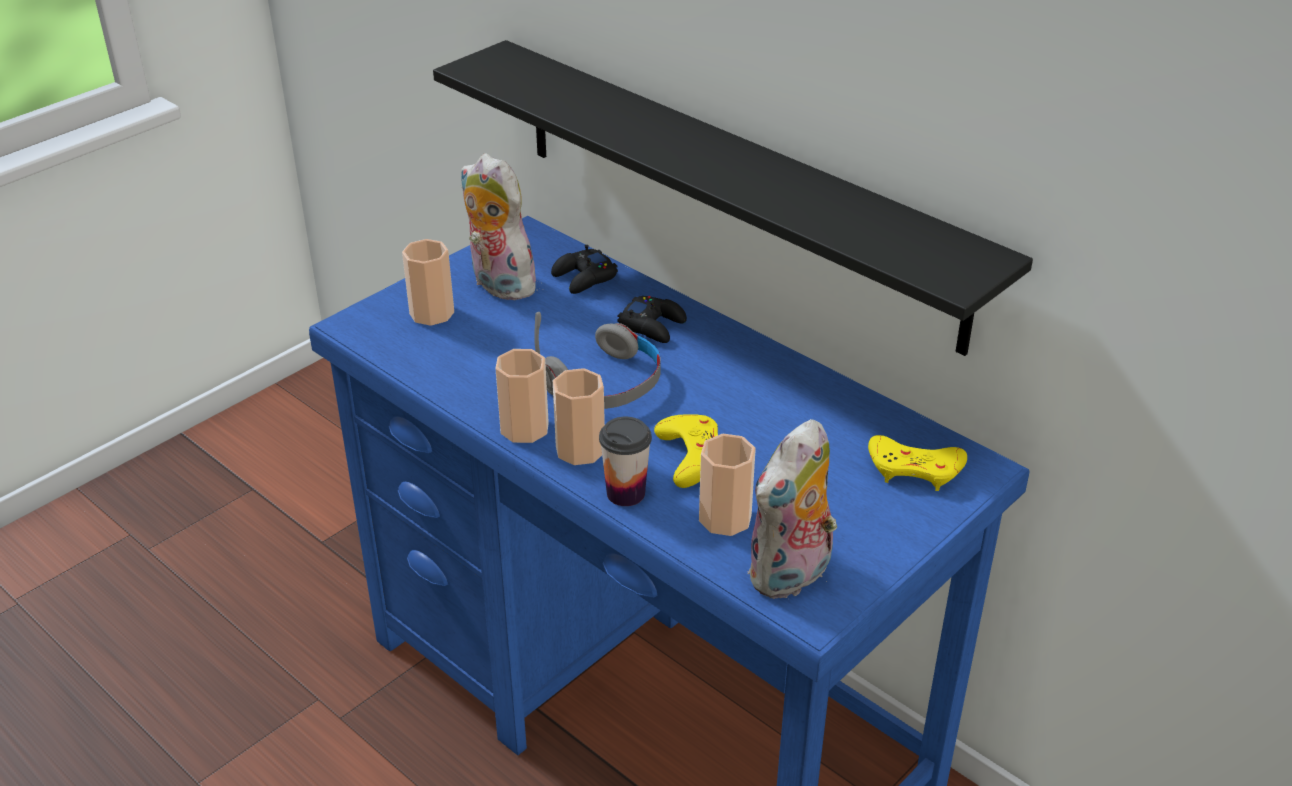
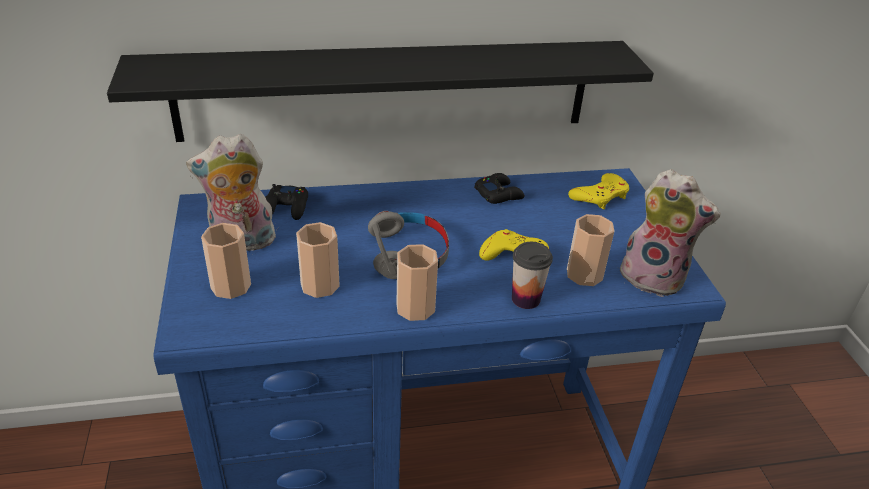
camera: 55 degrees left, 0 degrees up
cup [553,368,605,465] -> cup moved to [296,222,340,298]
black game controller [617,296,687,343] -> black game controller moved to [474,173,525,204]
plush toy [748,419,837,600] -> plush toy turned 45 degrees counterclockwise [620,169,720,297]

